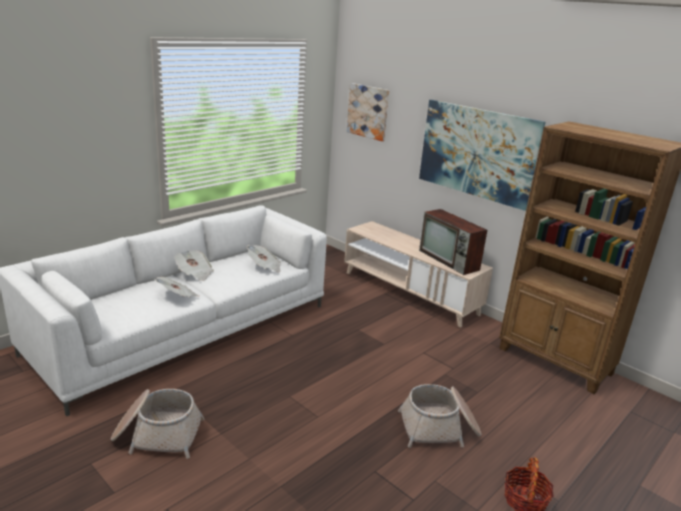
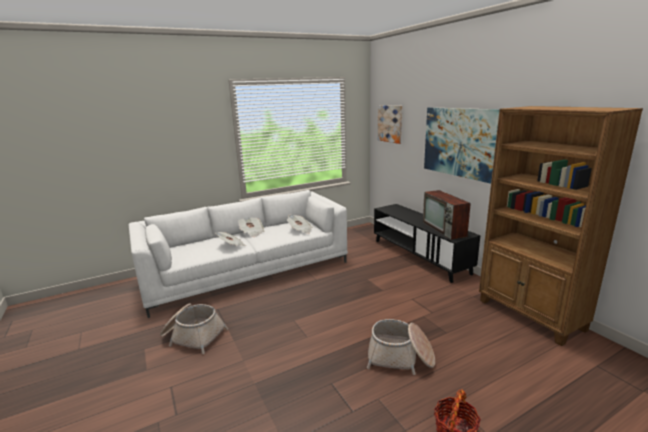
camera: 20 degrees right, 5 degrees down
beige tv stand [344,221,493,328] -> black tv stand [374,204,480,283]

